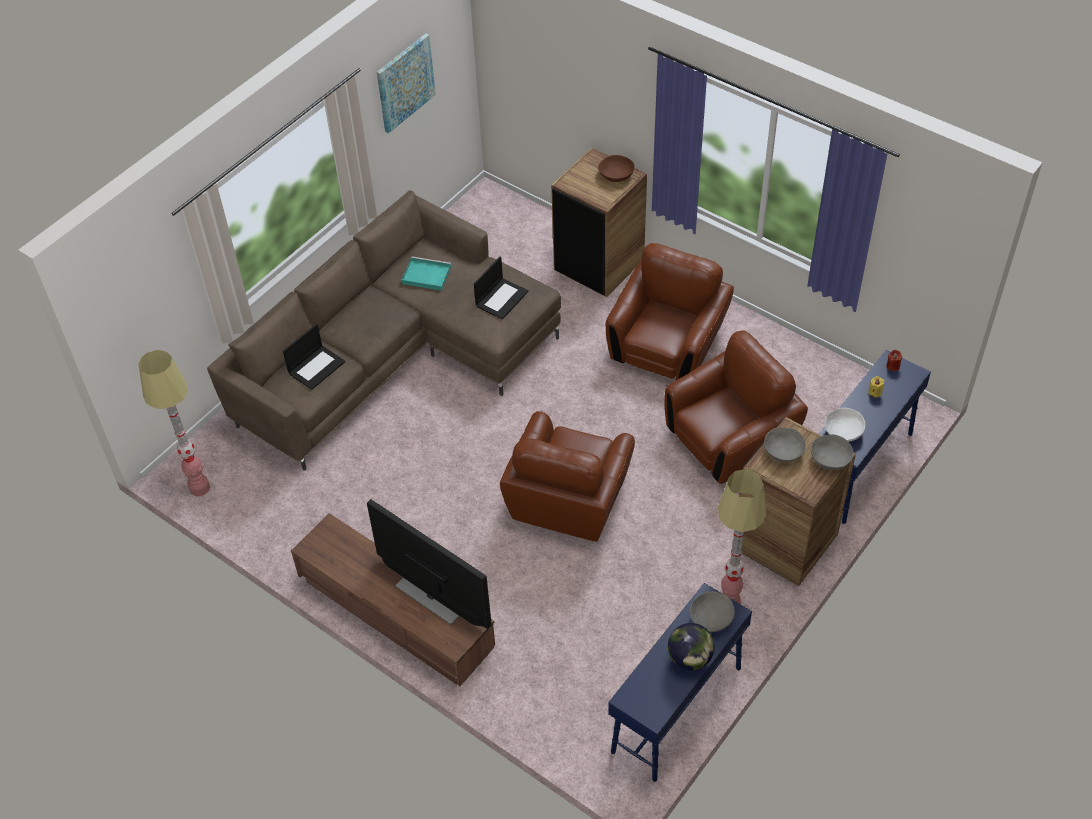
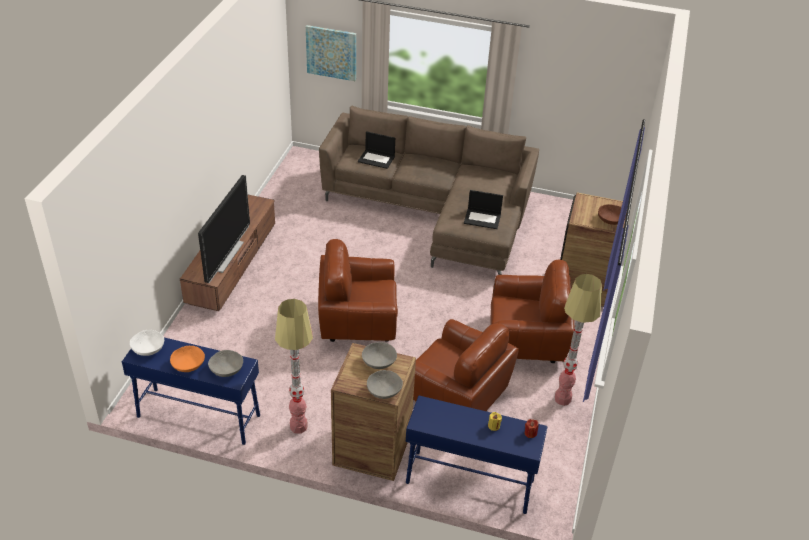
camera: 65 degrees right, 10 degrees down
floor lamp [139,350,210,497] -> floor lamp moved to [555,274,602,406]
picture [377,33,436,134] -> picture moved to [306,25,356,81]
turquoise tray [401,256,451,291] -> none
globe [668,623,715,670] -> orange bowl [170,346,205,372]
white bowl [824,408,865,442] -> white bowl moved to [130,330,164,356]

